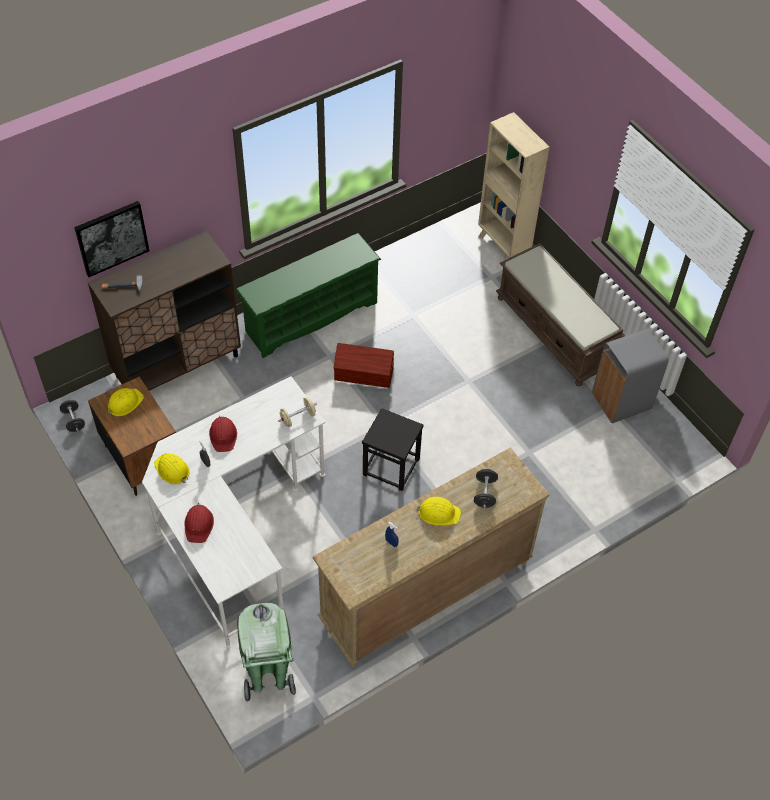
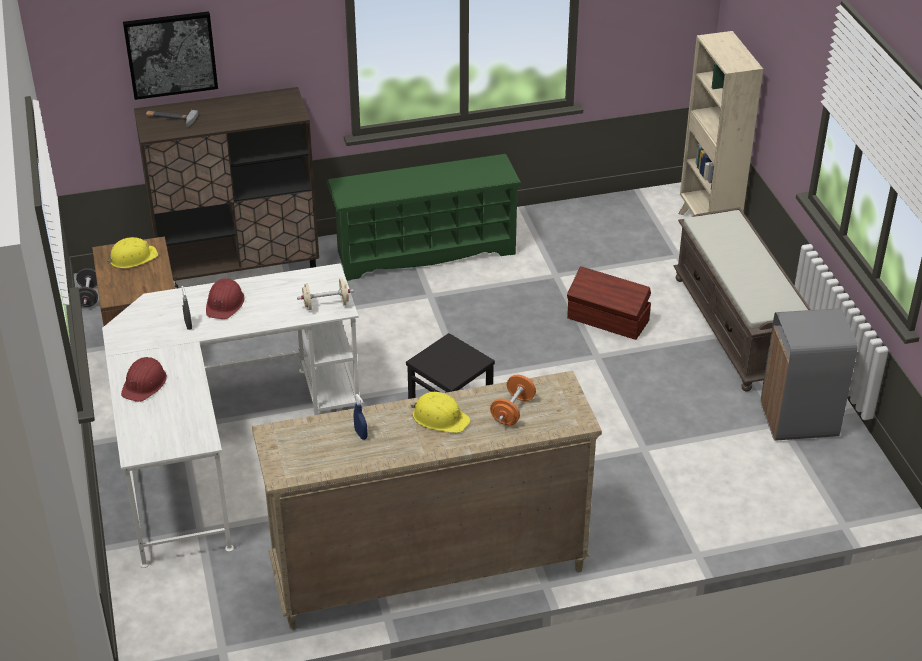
camera: 20 degrees right, 15 degrees down
yellow hard hat [154,453,190,484] -> none
green trash can [237,603,296,702] -> none
brown storage box [333,343,394,388] -> brown storage box moved to [567,266,651,340]
black dumbbell [474,468,498,509] -> orange dumbbell [490,375,536,425]

